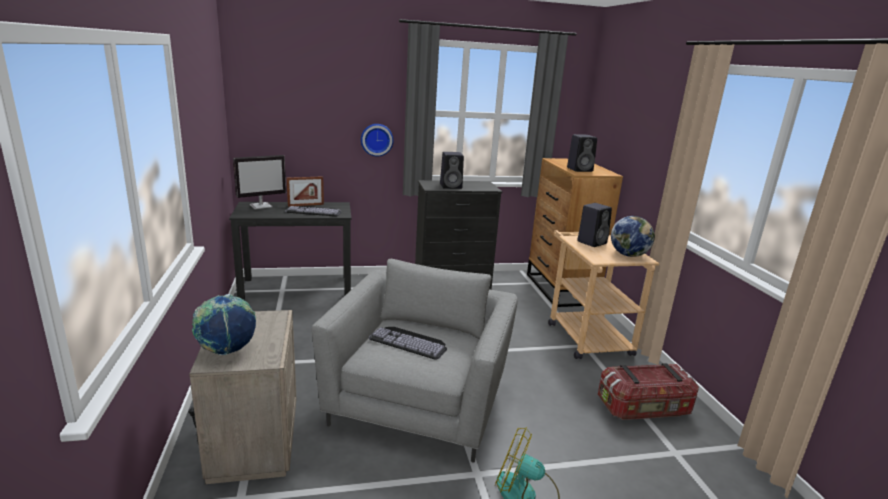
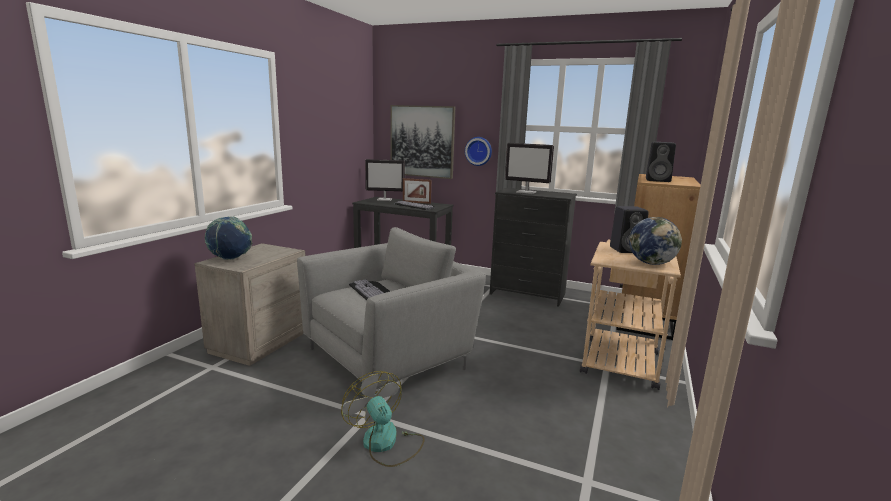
camera: 35 degrees right, 5 degrees down
black speaker [440,152,464,189] -> monitor [505,143,554,194]
storage box [598,363,699,420] -> none
none -> picture [390,105,455,179]

